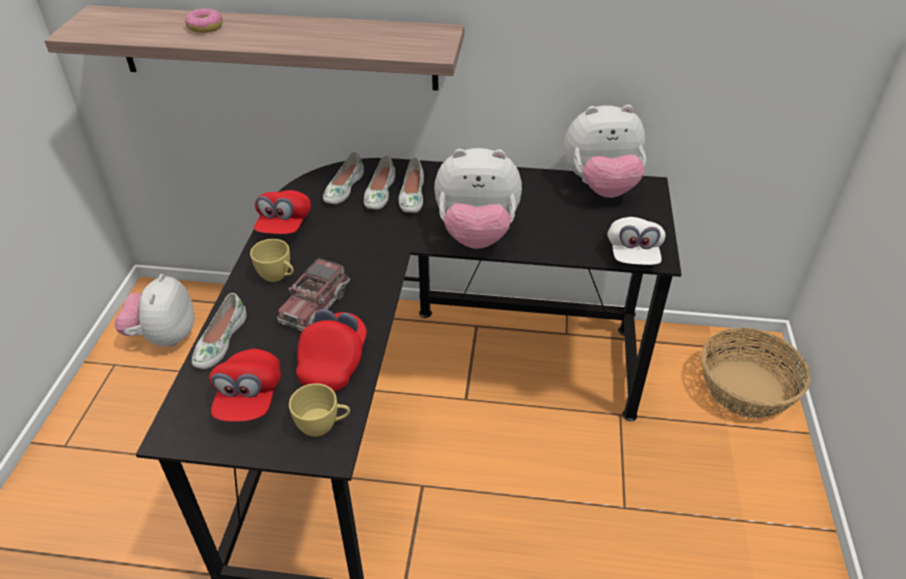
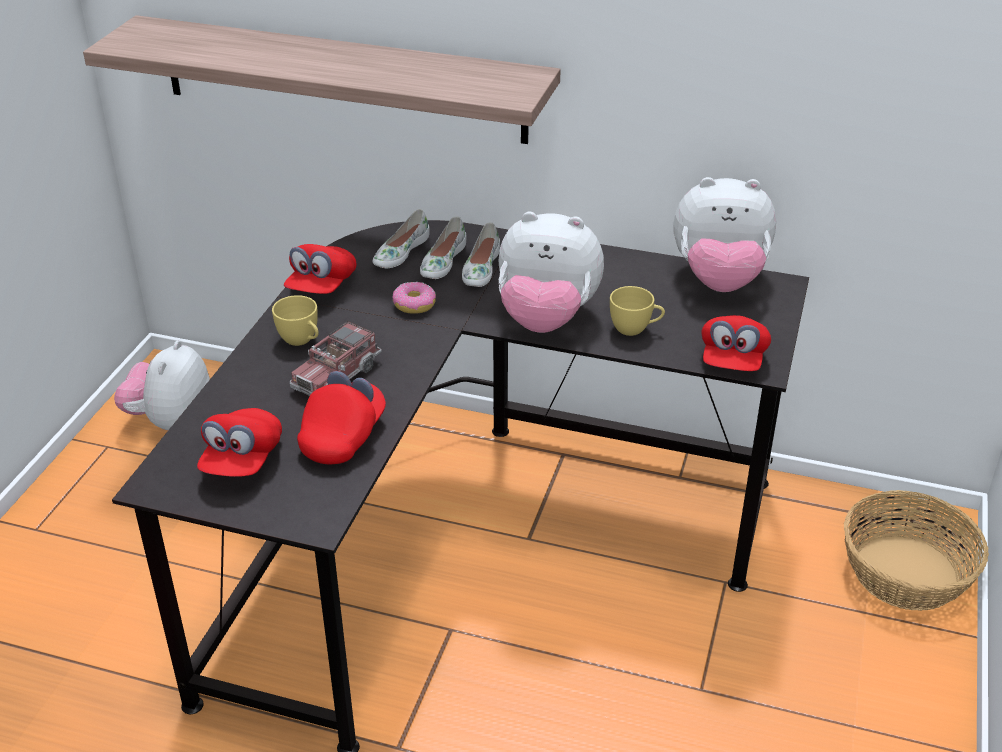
camera: 10 degrees right, 5 degrees down
donut [185,8,223,33] -> donut moved to [392,282,436,314]
white shoe [192,293,246,369] -> none
yellow cup [289,383,350,437] -> yellow cup moved to [610,286,665,336]
white cap [607,217,666,265] -> red cap [701,315,771,371]

